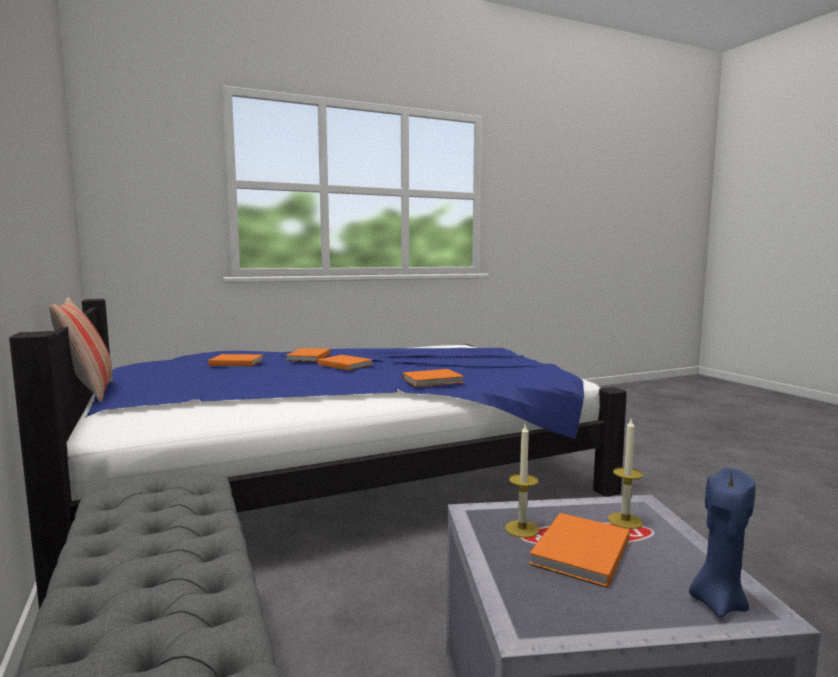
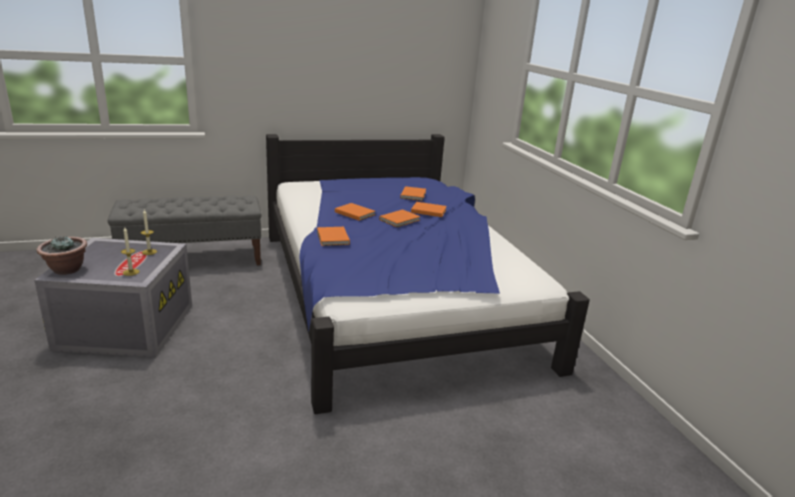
camera: 95 degrees right, 15 degrees up
pillow [49,297,113,403] -> none
orange book [529,513,630,588] -> orange book moved to [335,203,375,221]
blue candle [689,468,756,618] -> potted plant [37,237,87,275]

